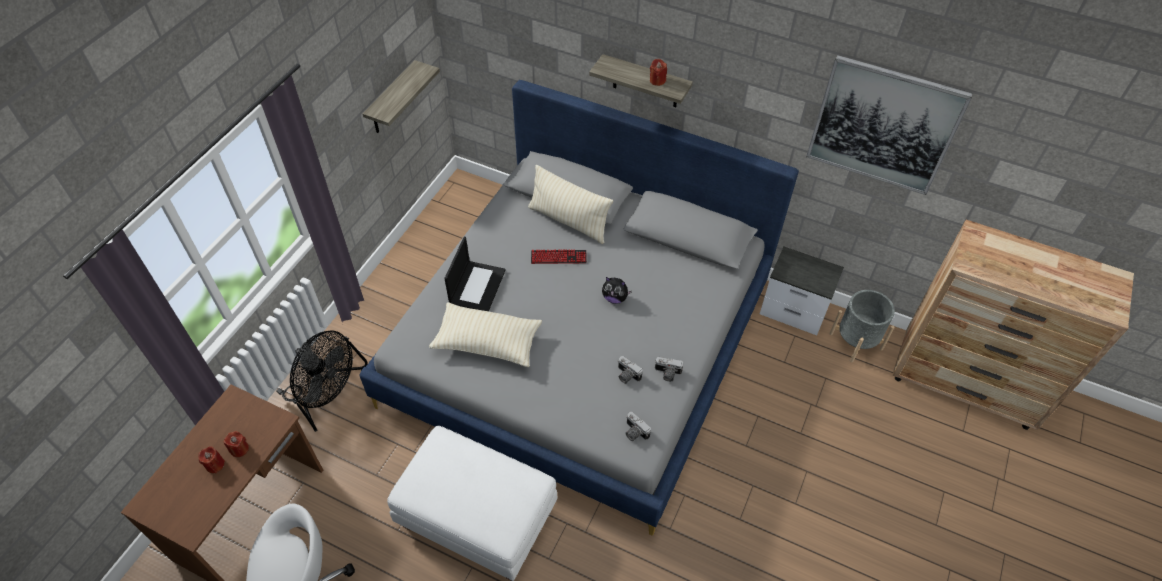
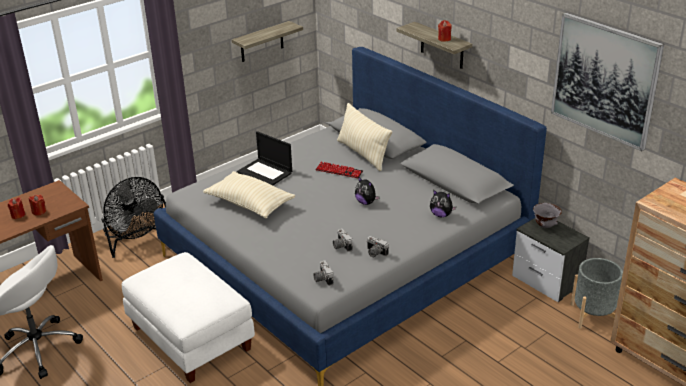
camera: 25 degrees right, 20 degrees down
laptop [444,237,506,311] -> laptop turned 90 degrees clockwise [237,131,292,185]
none -> plush toy [430,190,456,217]
none -> grey bowl [533,203,562,228]

